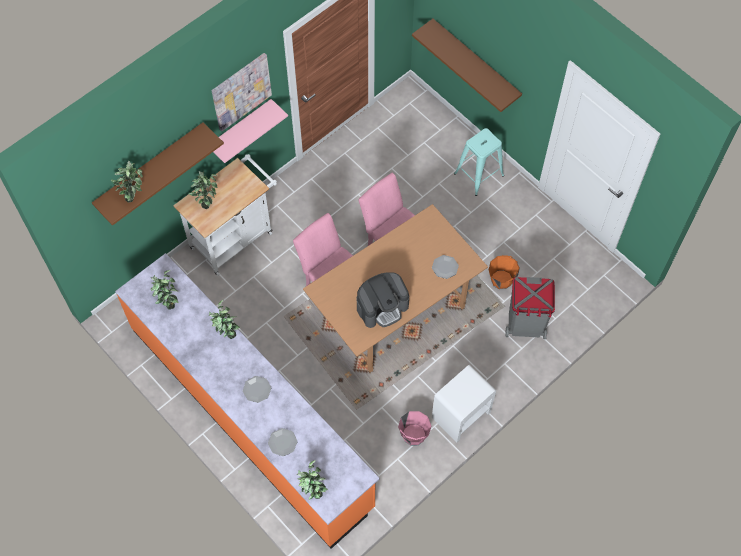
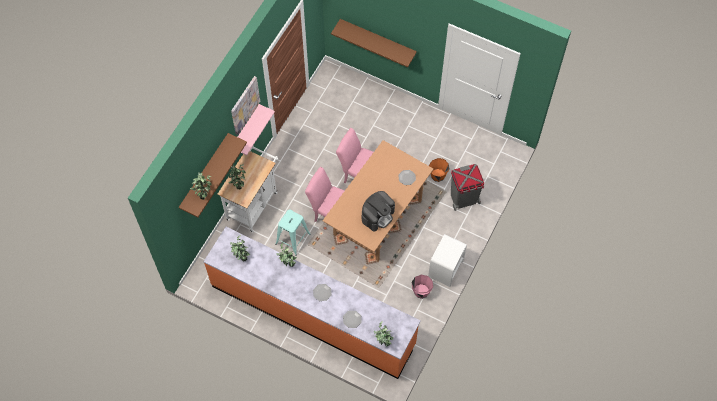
camera: 20 degrees left, 0 degrees up
turquoise stool [454,128,504,196] -> turquoise stool moved to [275,209,311,256]

